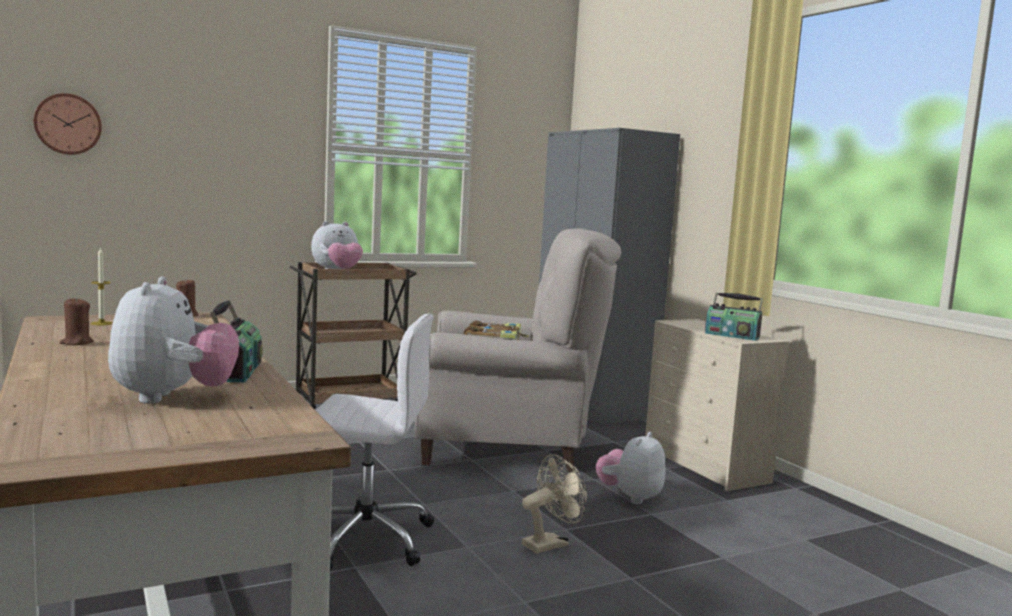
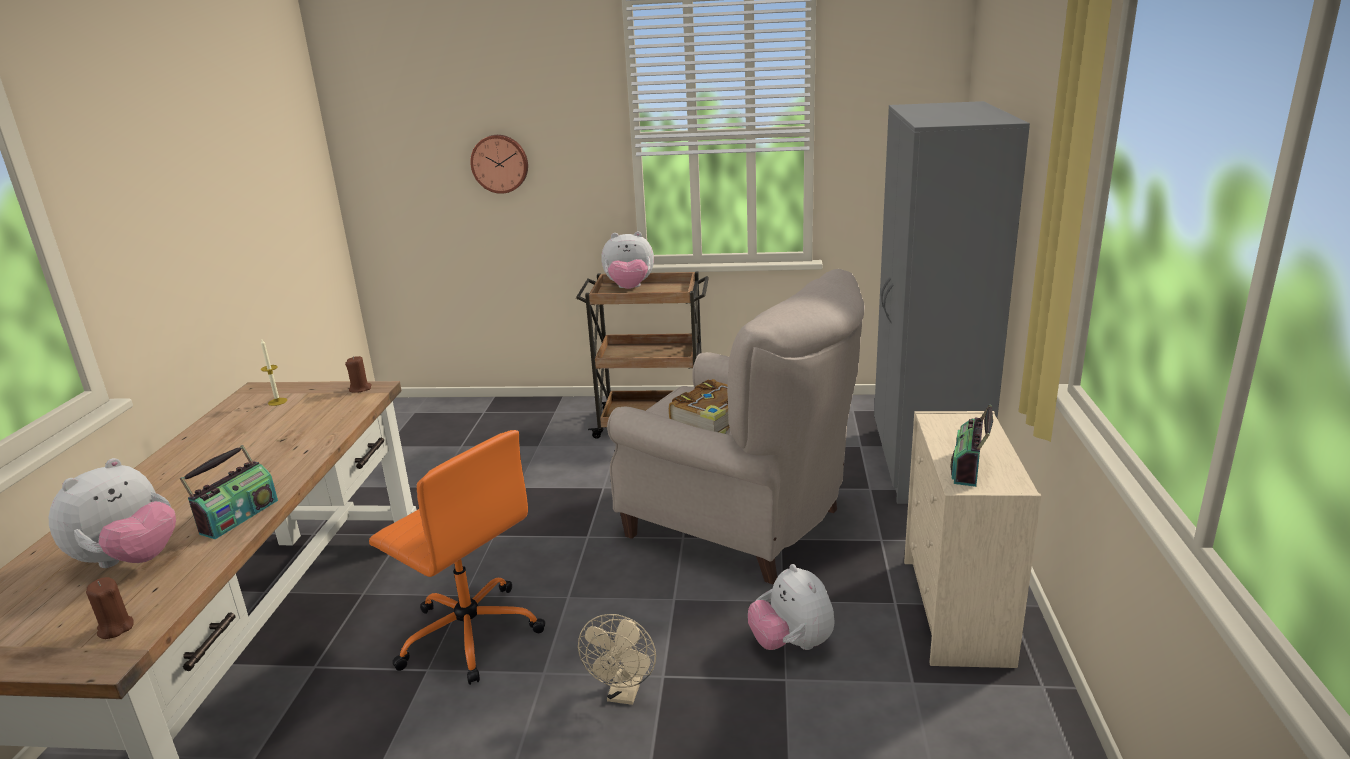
camera: 35 degrees right, 15 degrees up
wall clock [34,93,102,155] -> wall clock moved to [470,135,528,194]
brown candle [59,297,94,345] -> brown candle moved to [86,577,134,639]
white office chair [316,313,434,571] -> orange office chair [369,430,546,685]
beige fan [522,454,587,554] -> beige fan turned 105 degrees clockwise [578,614,656,705]
plush toy [596,432,665,504] -> plush toy turned 90 degrees counterclockwise [748,564,835,650]
radio [705,292,763,341] -> radio turned 45 degrees clockwise [950,404,993,487]

